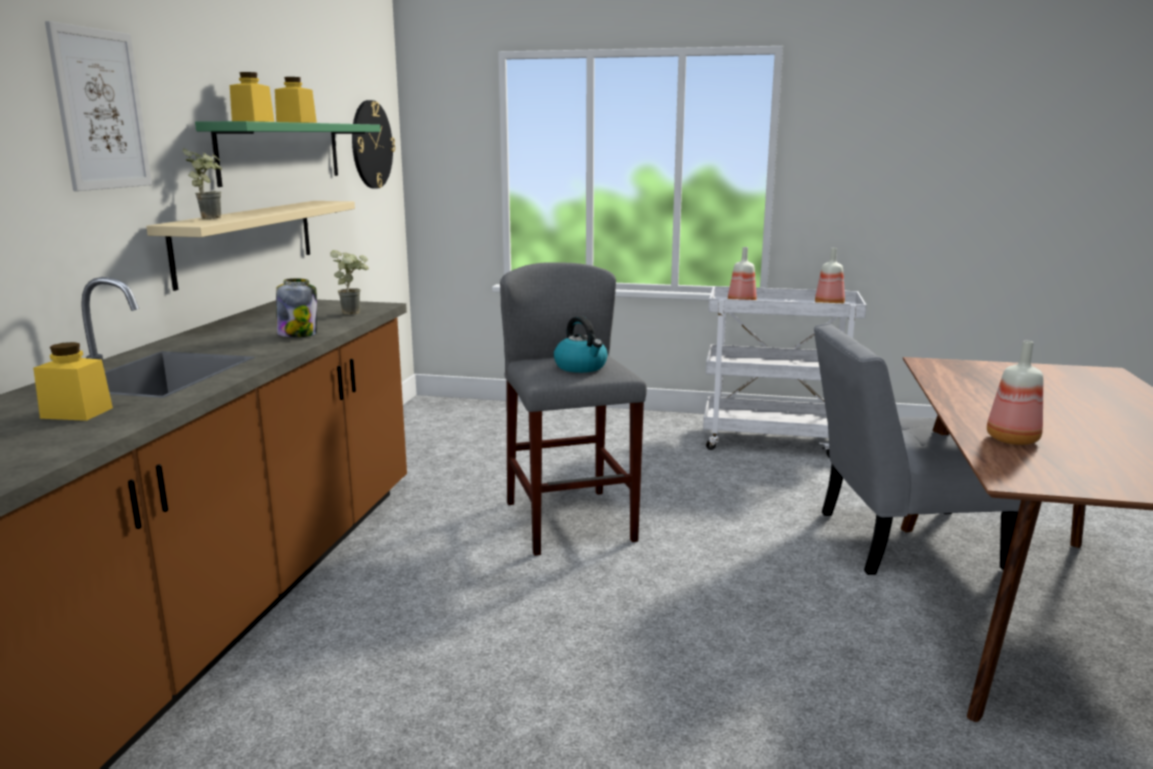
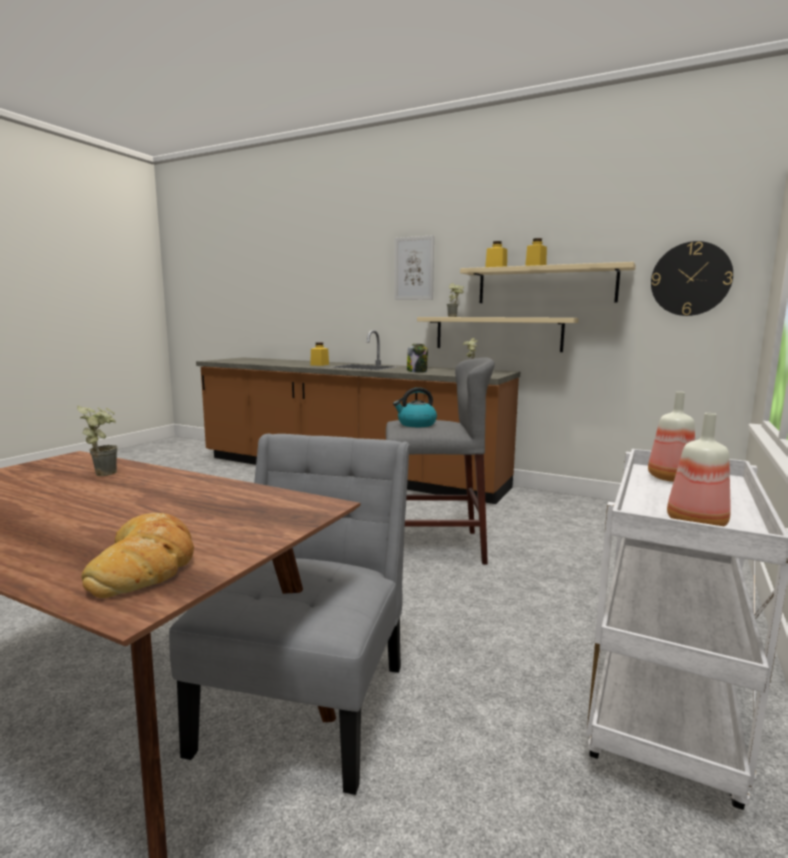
camera: 105 degrees right, 5 degrees down
green shelf [195,121,381,187] -> beige shelf [460,262,636,303]
bottle [987,341,1043,445] -> potted plant [77,405,118,476]
none -> bread [82,513,194,598]

